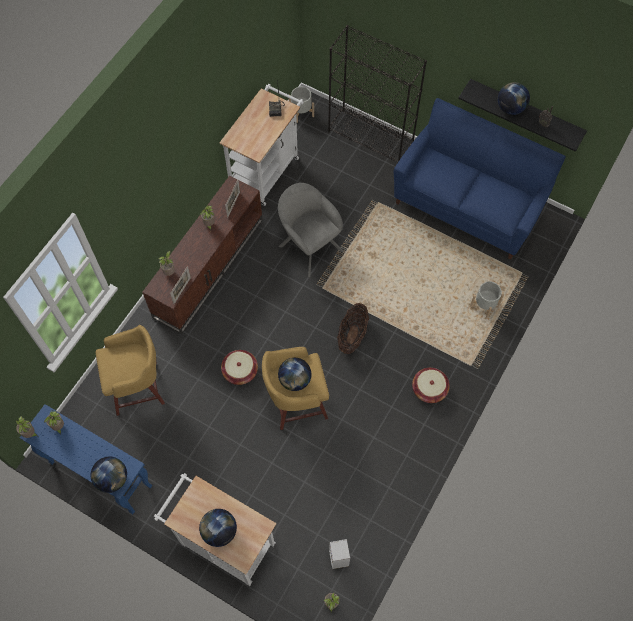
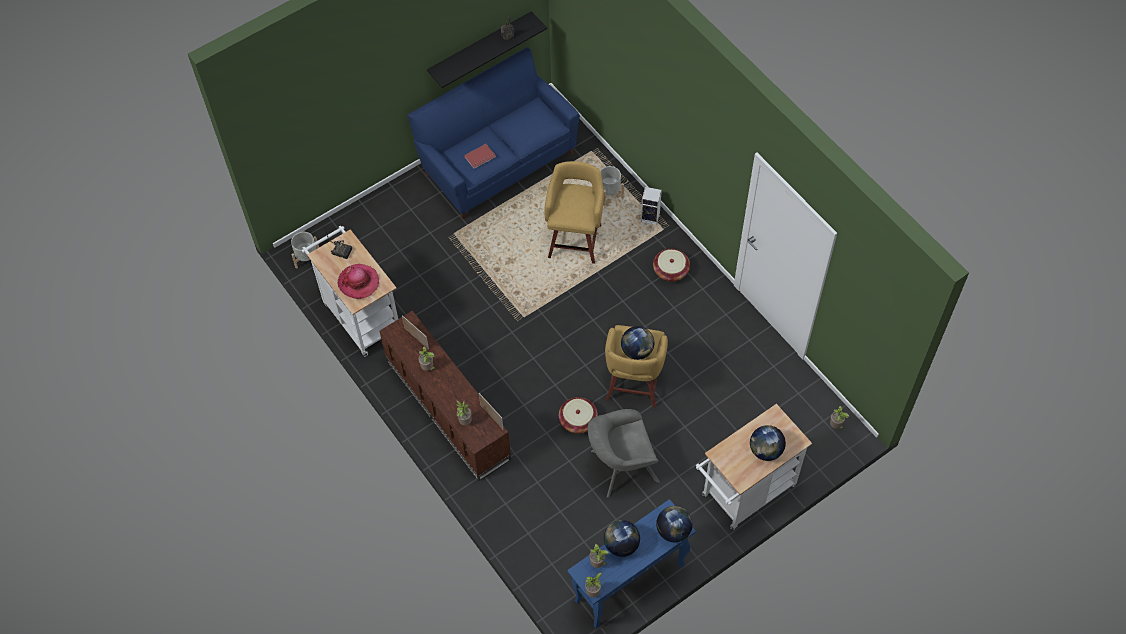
camera: 65 degrees left, 5 degrees down
yellow stool [96,325,165,416] -> yellow stool moved to [544,161,604,264]
grey armchair [278,183,344,278] -> grey armchair moved to [588,409,660,498]
black bookcase [328,25,427,162] -> none
speaker [329,539,350,569] -> speaker moved to [641,187,662,225]
basket [337,303,369,354] -> none
globe [498,82,530,115] -> globe moved to [604,520,640,557]
none -> hat [337,264,379,299]
none -> red book [464,144,496,169]

